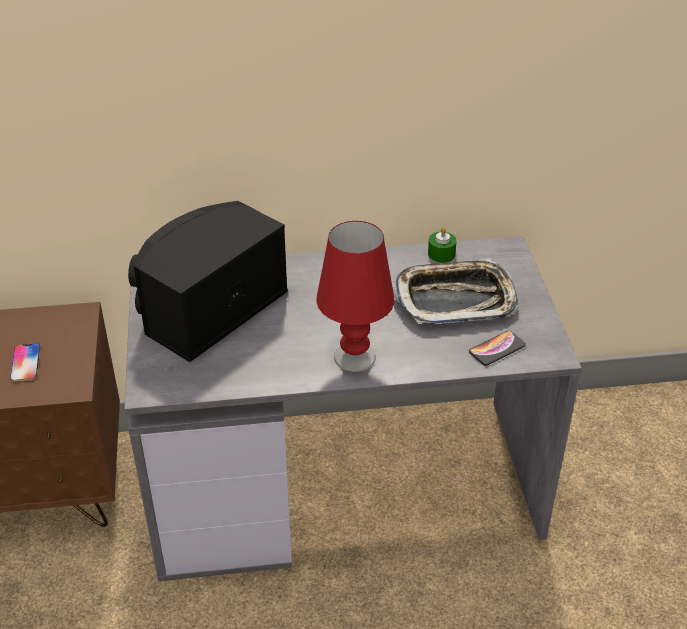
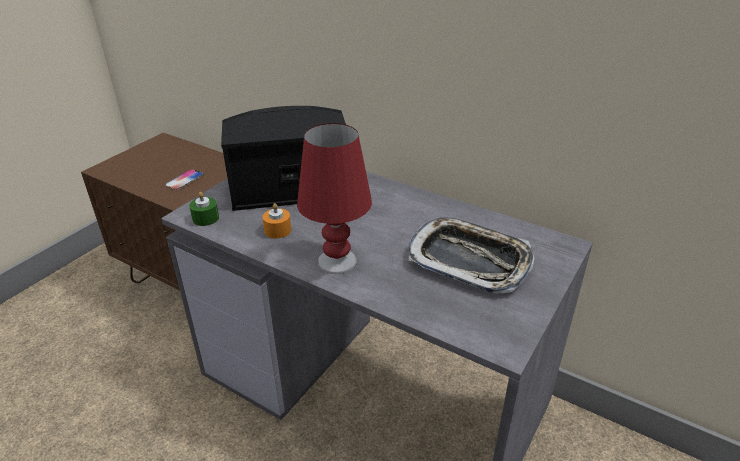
camera: 40 degrees right, 5 degrees down
green candle [428,227,457,263] -> green candle moved to [189,192,219,226]
phone [469,331,526,366] -> none
none -> orange candle [262,203,291,238]

